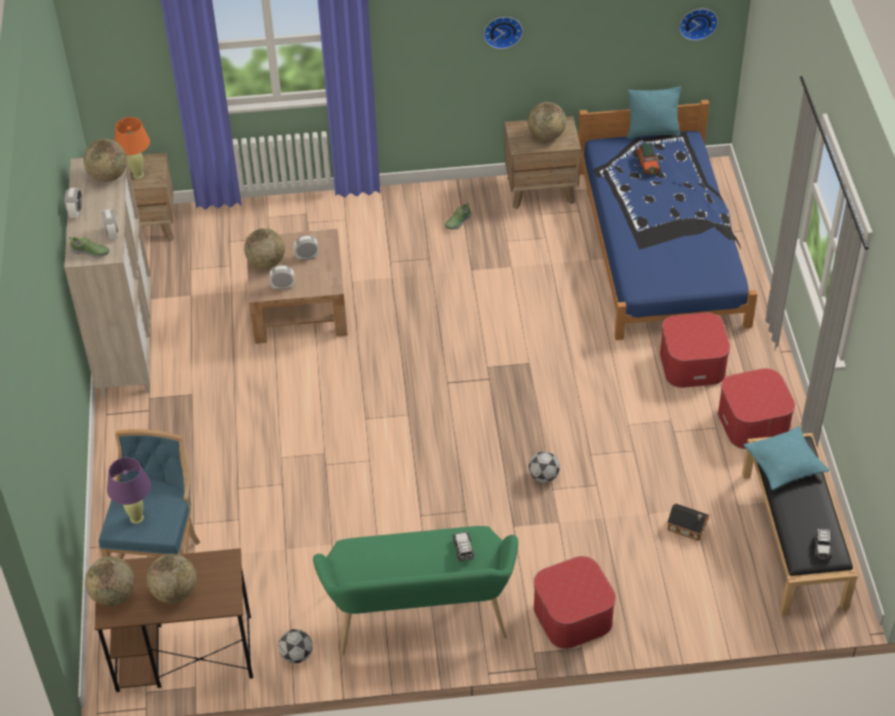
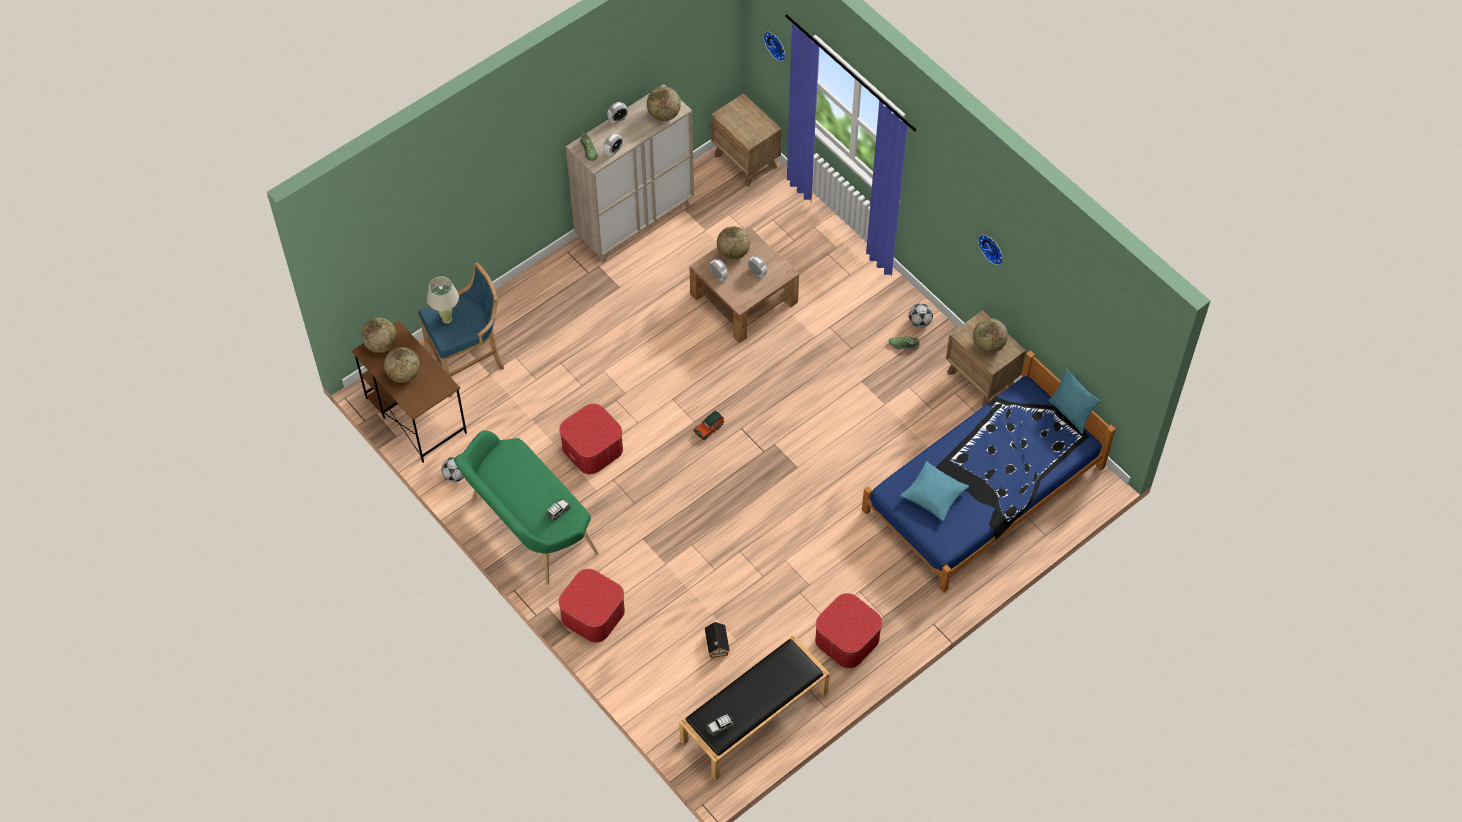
camera: 55 degrees right, 10 degrees up
purple table lamp [107,457,151,524] -> beige table lamp [427,277,459,323]
orange table lamp [114,117,150,179] -> none
football [529,451,560,483] -> football moved to [909,303,933,328]
toy car [636,143,661,175] -> toy car moved to [693,411,724,440]
ottoman [660,312,730,388] -> ottoman moved to [559,404,623,474]
wall clock [679,9,718,41] -> wall clock moved to [763,32,786,62]
turquoise pillow [744,426,829,490] -> turquoise pillow moved to [900,461,969,521]

